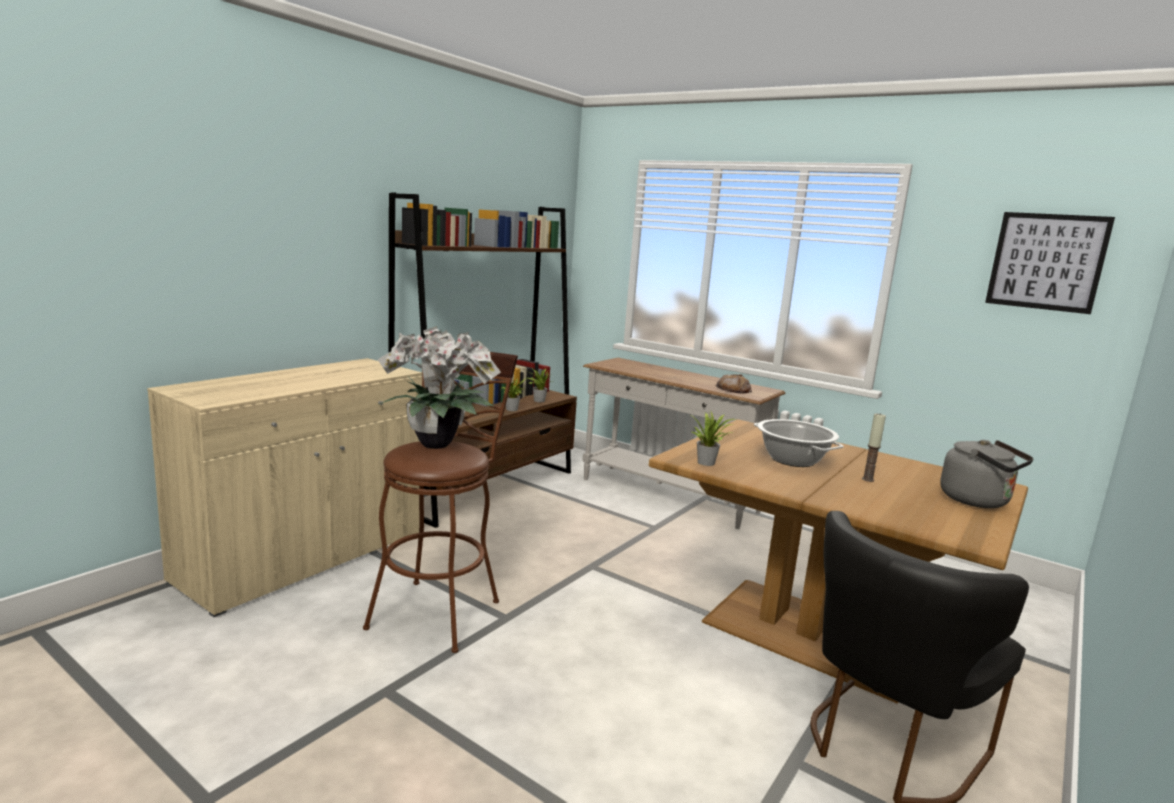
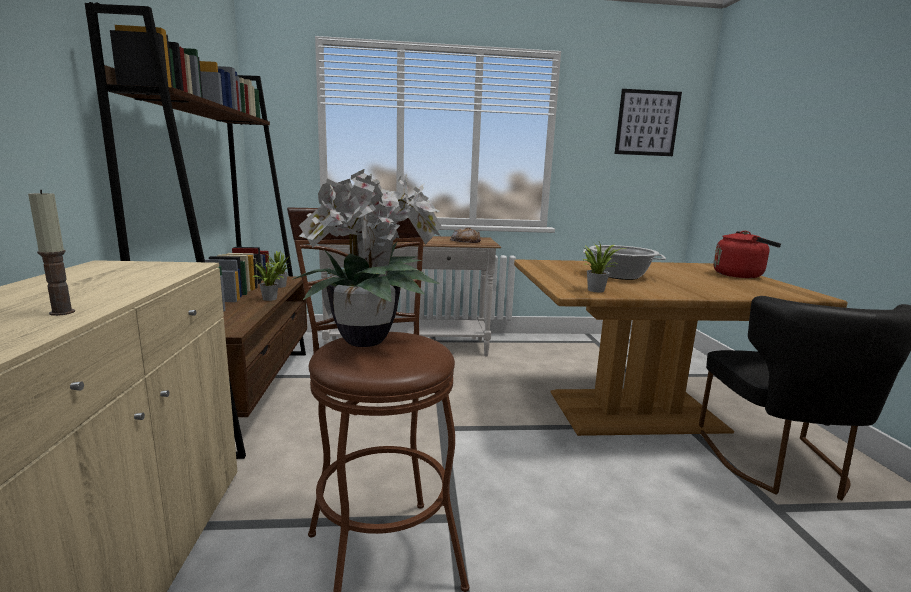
camera: 40 degrees left, 0 degrees up
candle [862,413,886,482] -> candle moved to [28,190,75,316]
grey kettle [940,440,1033,508] -> red kettle [713,231,781,278]

